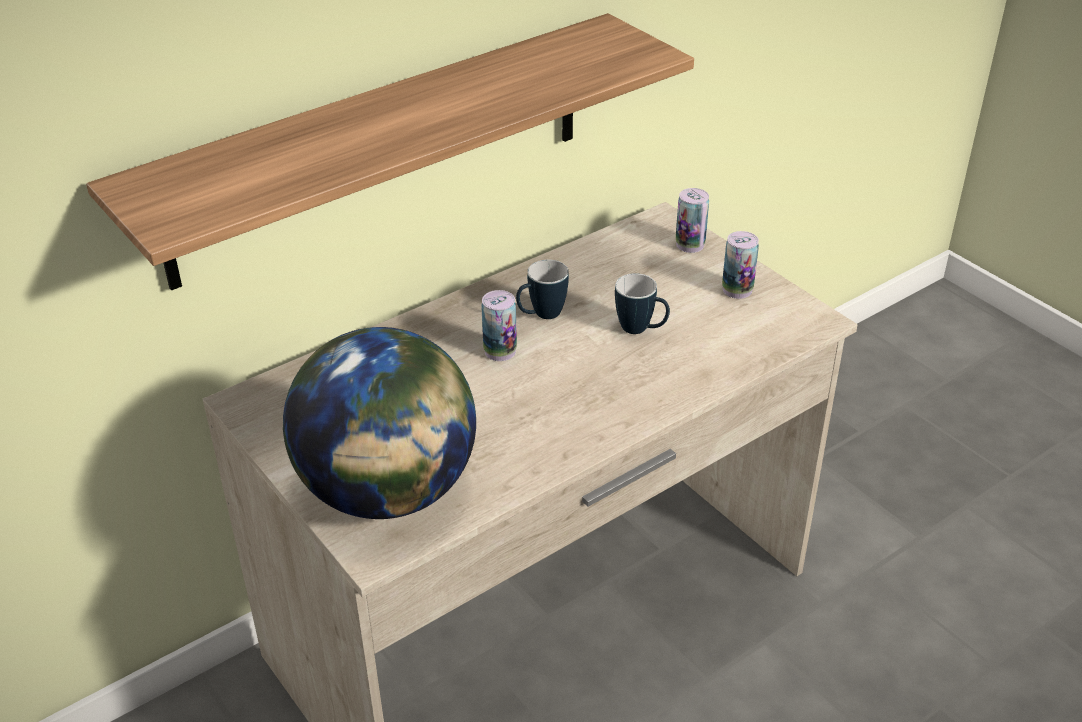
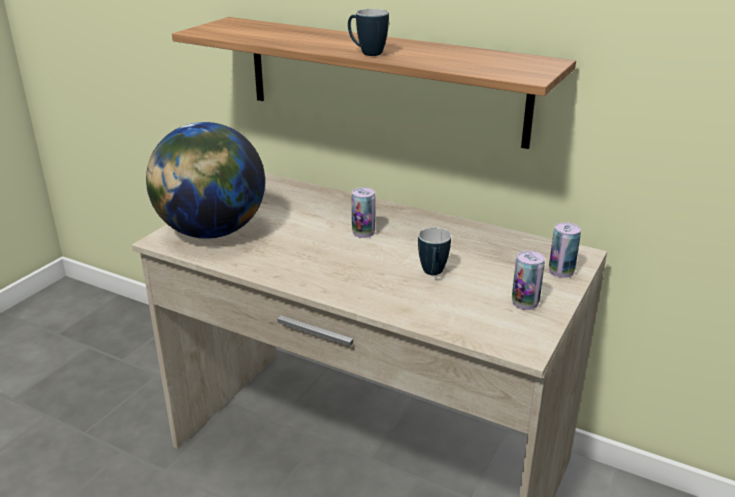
camera: 65 degrees right, 10 degrees down
mug [516,259,569,319] -> mug moved to [348,9,389,56]

